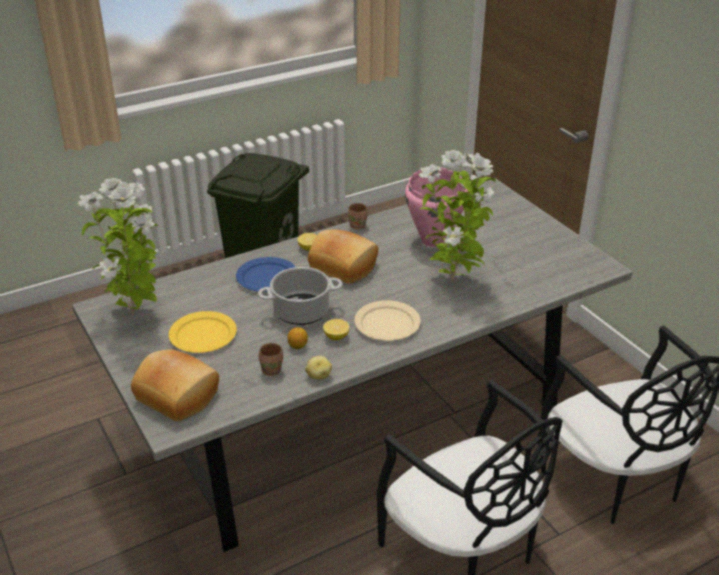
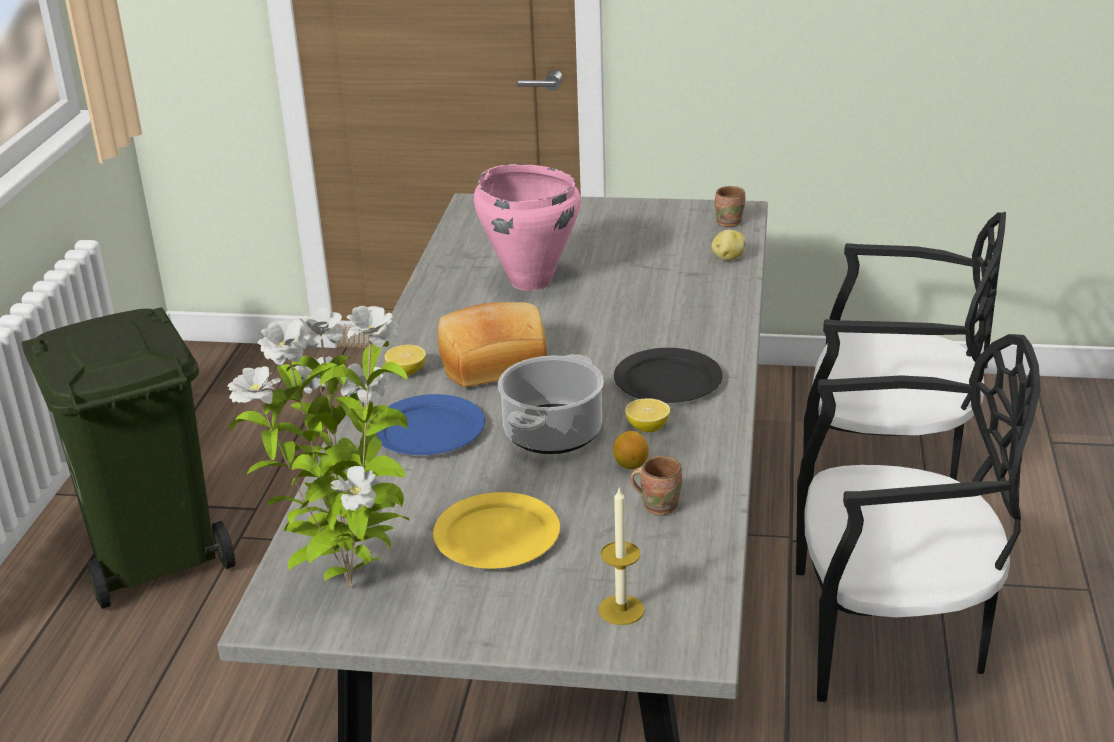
camera: 50 degrees left, 5 degrees down
bread [131,349,219,422] -> candle [599,486,645,625]
potato [305,356,332,380] -> potato moved to [711,230,746,261]
brown mug [348,203,368,230] -> brown mug moved to [715,186,745,227]
beige plate [354,300,421,341] -> black plate [614,348,723,403]
potted plant [418,150,496,283] -> none

